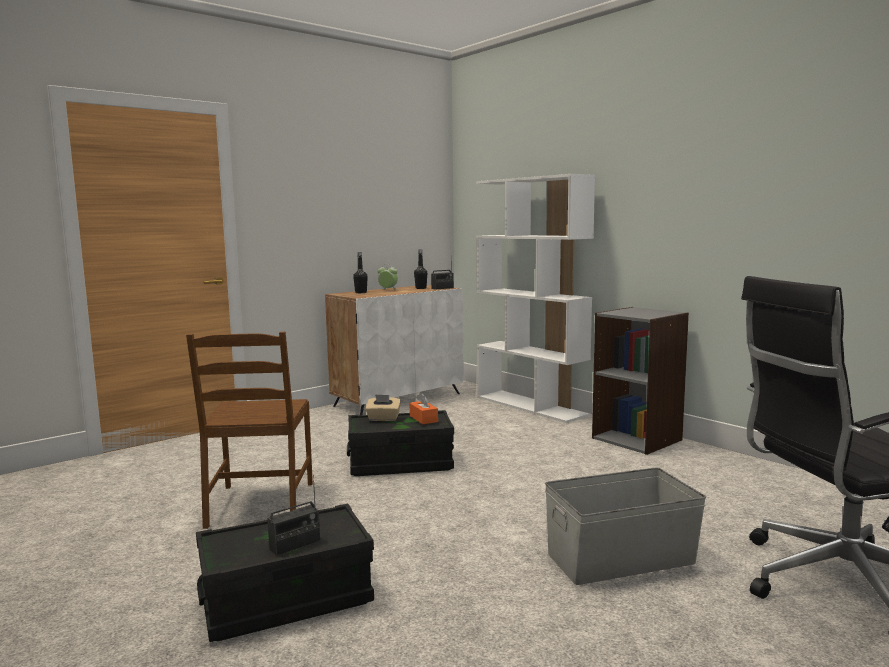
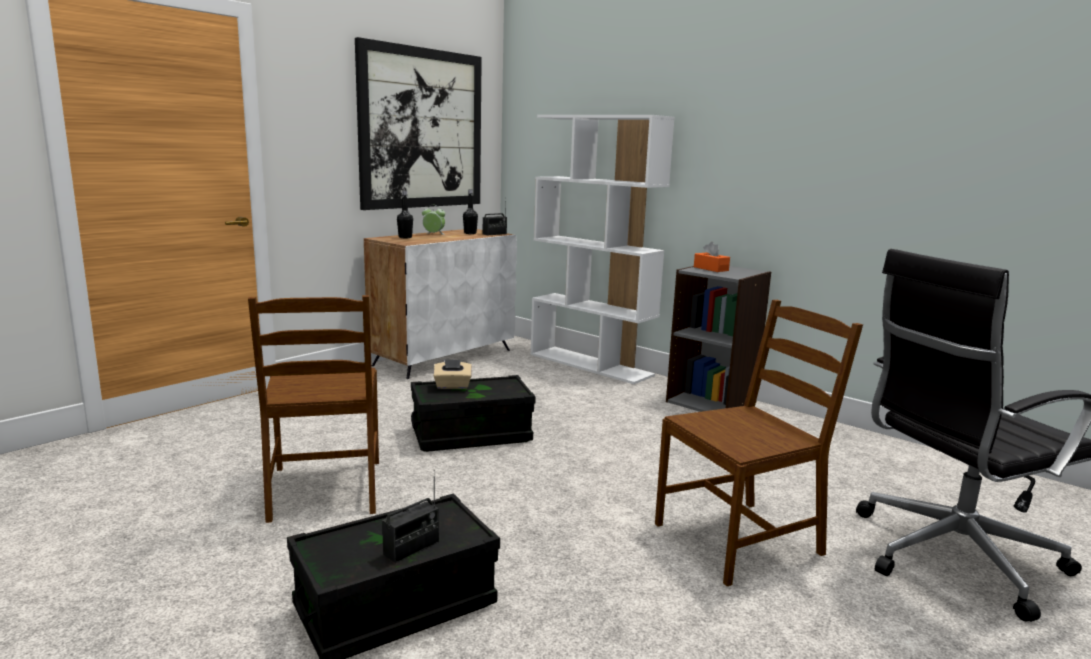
camera: 10 degrees left, 5 degrees up
orange tissue box [410,392,438,424] -> orange tissue box moved to [694,242,730,272]
grey storage box [545,468,706,585] -> brown chair [655,300,863,586]
none -> picture [355,37,482,210]

